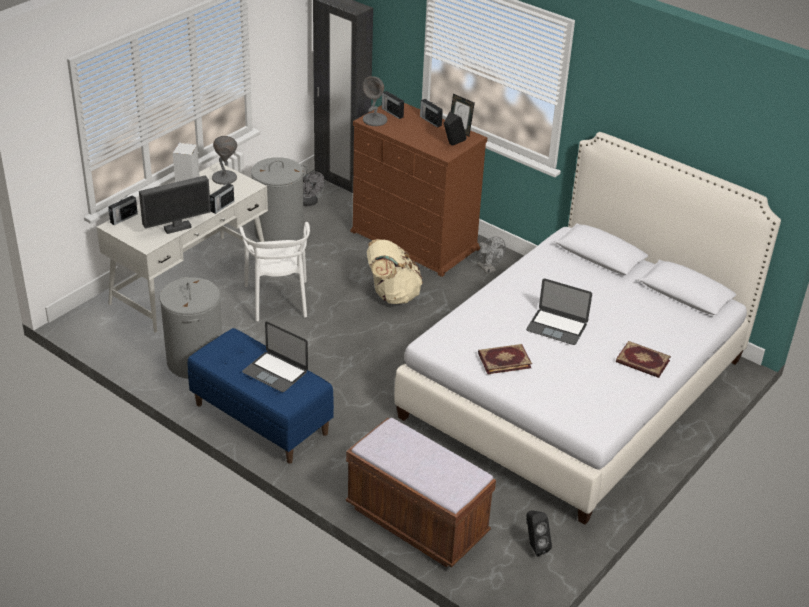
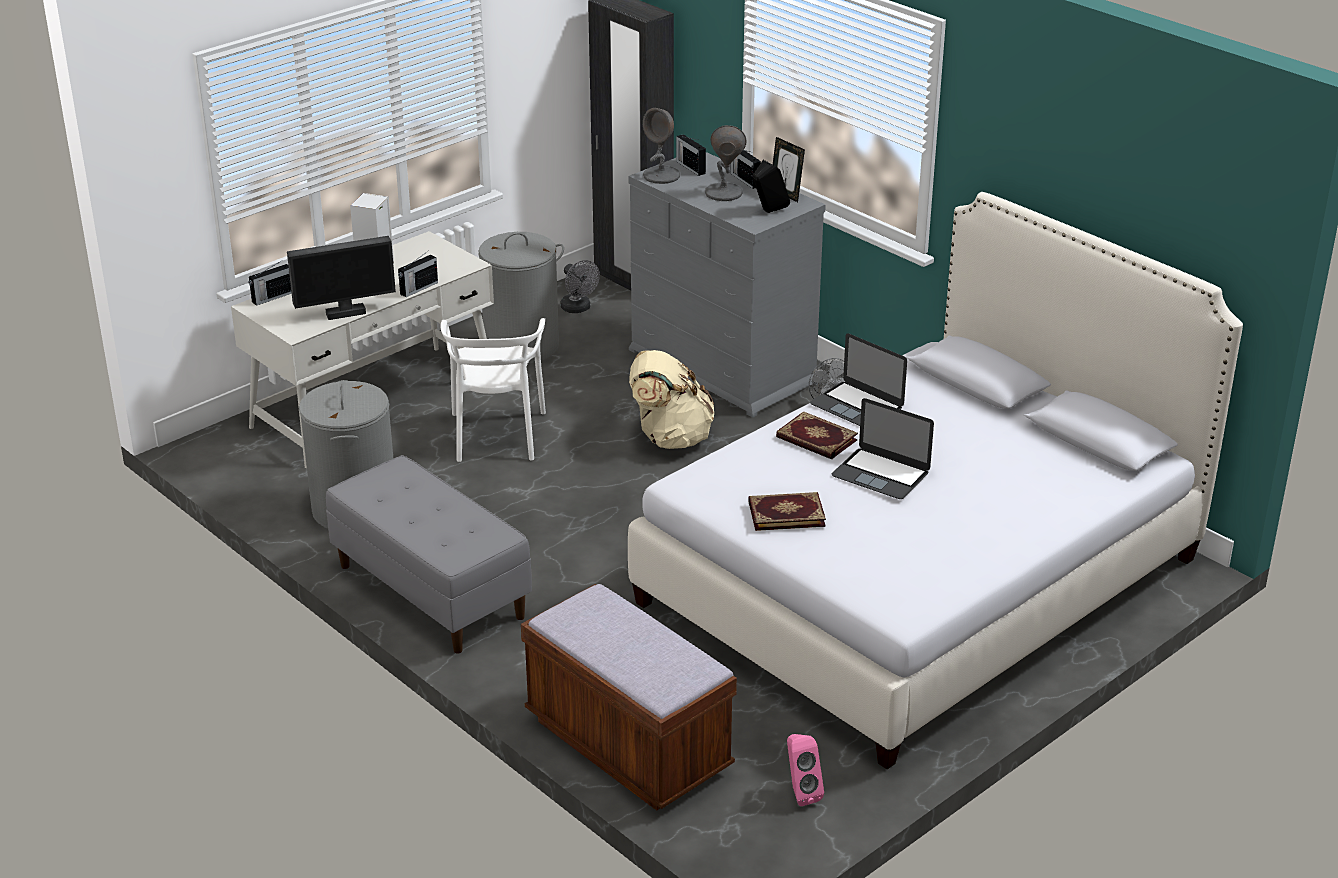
camera: 10 degrees right, 5 degrees down
blue bench [188,328,334,464] -> grey bench [326,455,532,654]
grey table lamp [212,136,237,185] -> grey table lamp moved to [705,125,746,201]
laptop [242,321,308,392] -> laptop moved to [810,333,907,426]
brown dresser [350,103,487,277] -> grey dresser [629,152,826,418]
black speaker [526,510,552,556] -> pink speaker [787,734,824,806]
book [616,341,671,378] -> book moved to [776,411,858,459]

